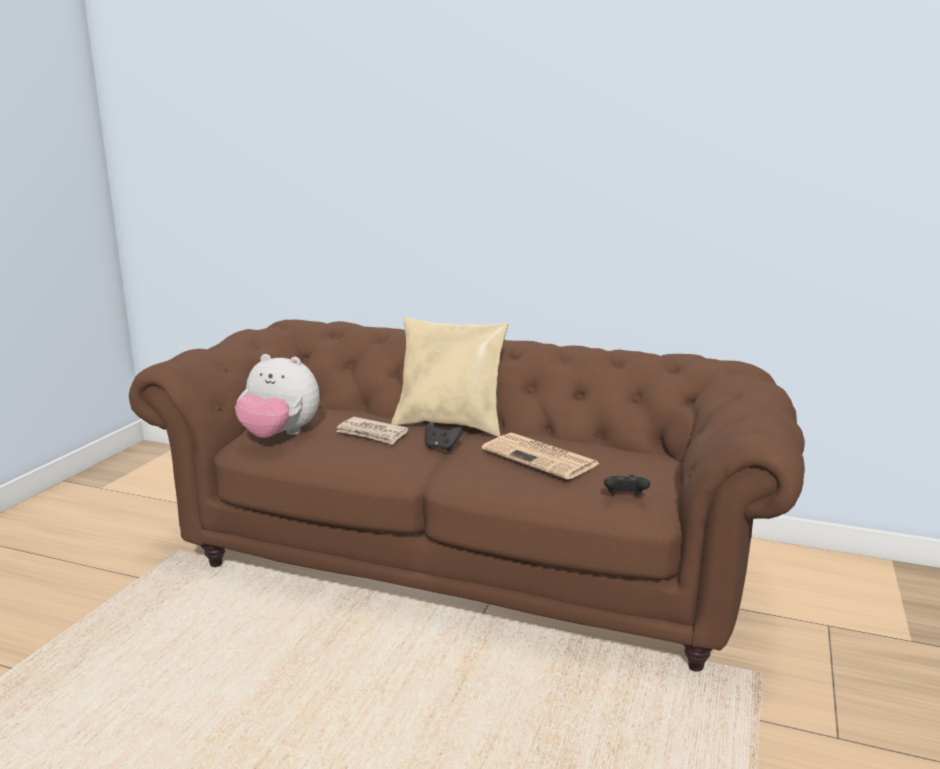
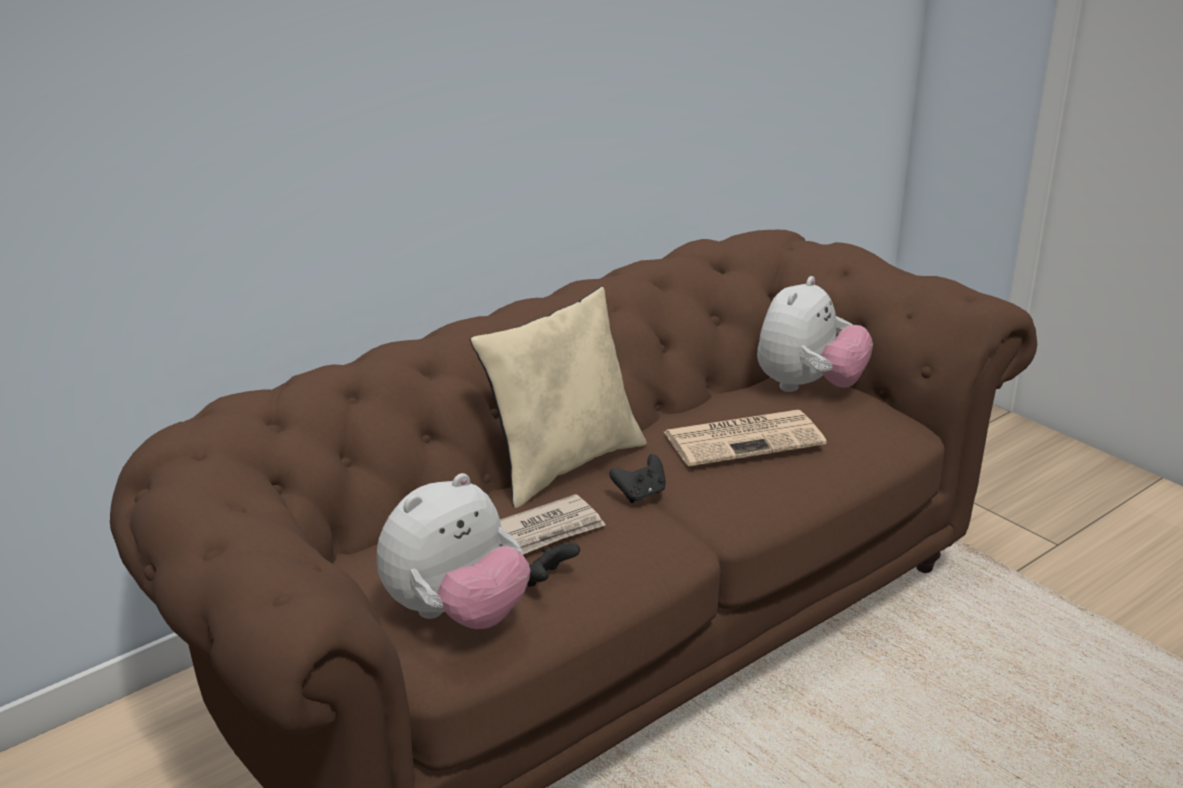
camera: 60 degrees left, 10 degrees up
black game controller [604,474,650,495] -> black game controller moved to [527,542,580,587]
none -> plush toy [757,276,873,392]

